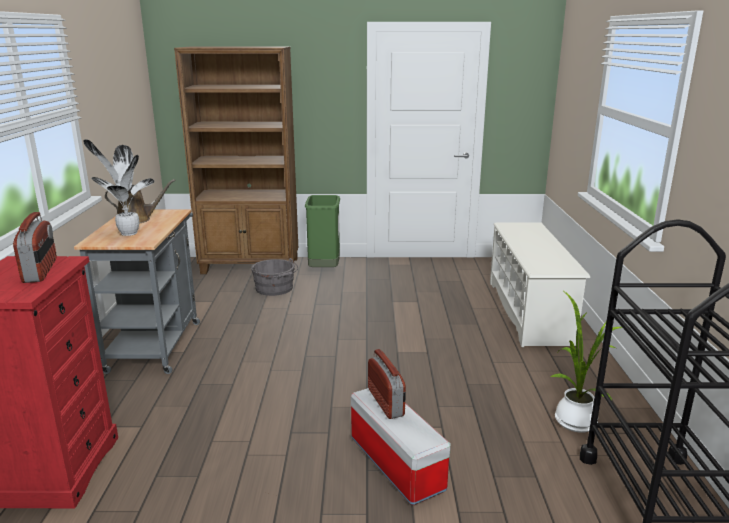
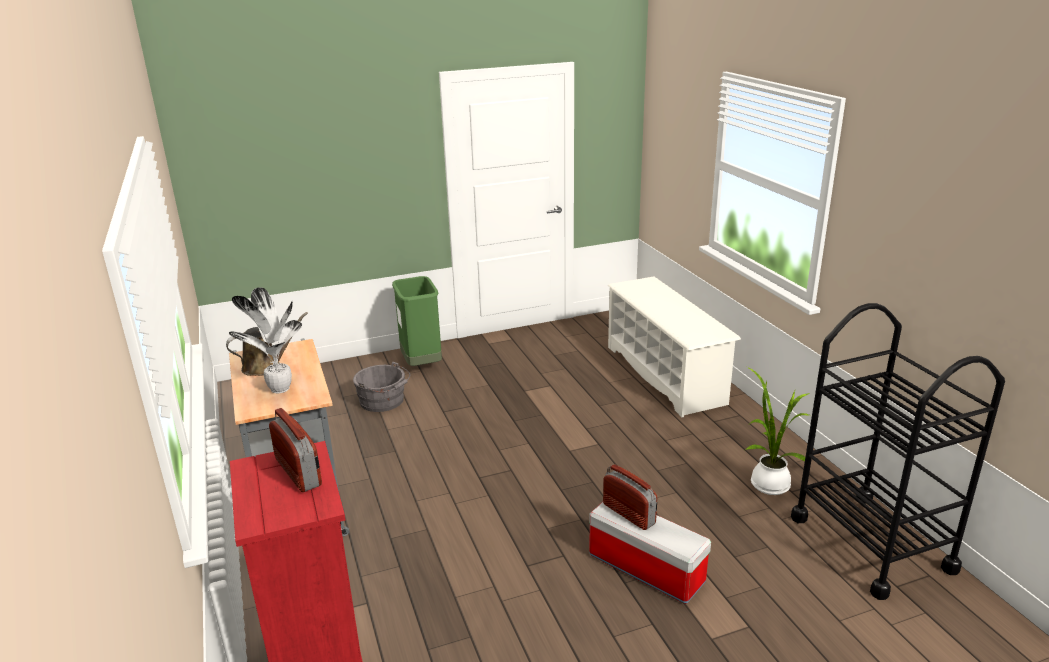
camera: 20 degrees left, 5 degrees up
brown bookcase [174,47,298,274] -> none

